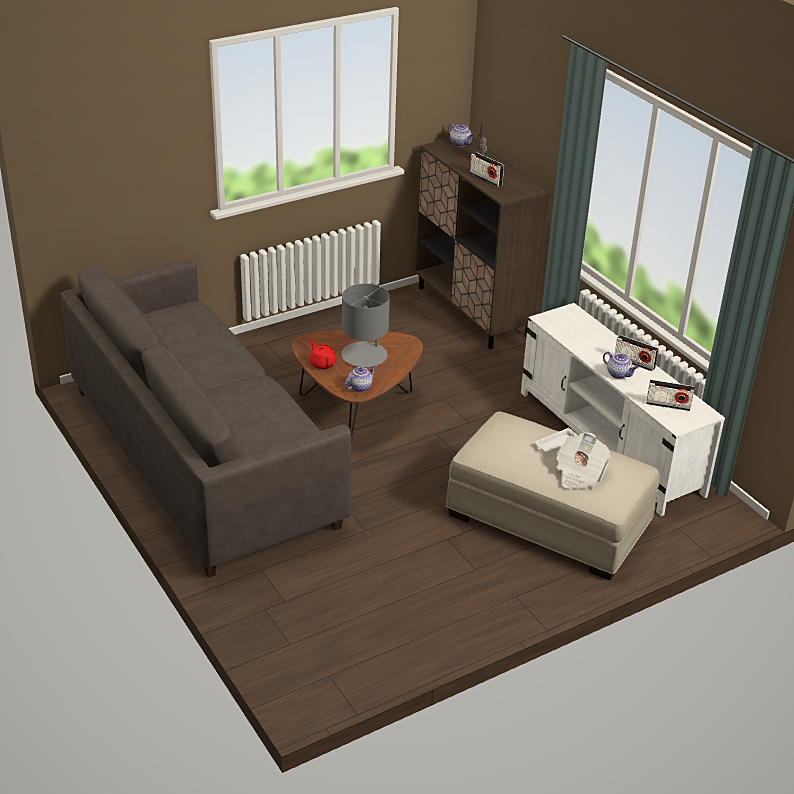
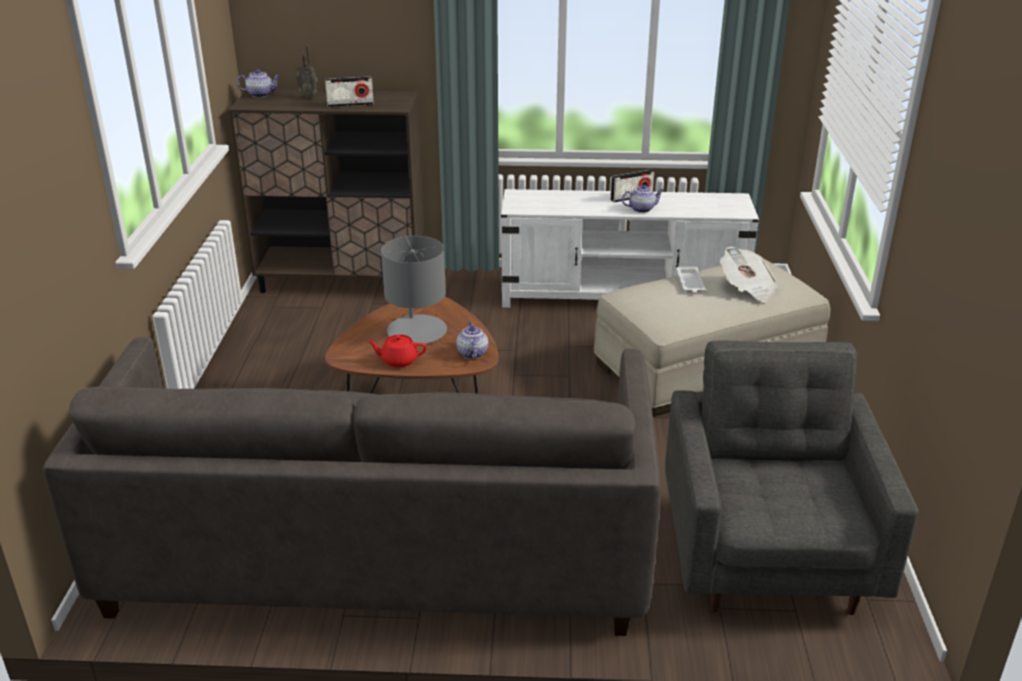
camera: 55 degrees left, 5 degrees down
radio [646,379,694,411] -> none
none -> grey armchair [665,341,919,615]

